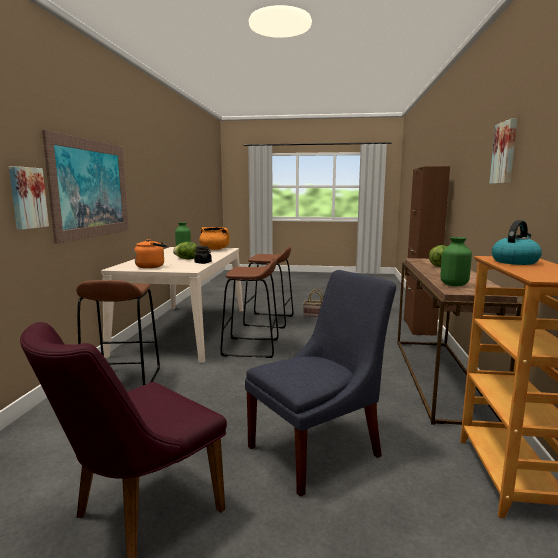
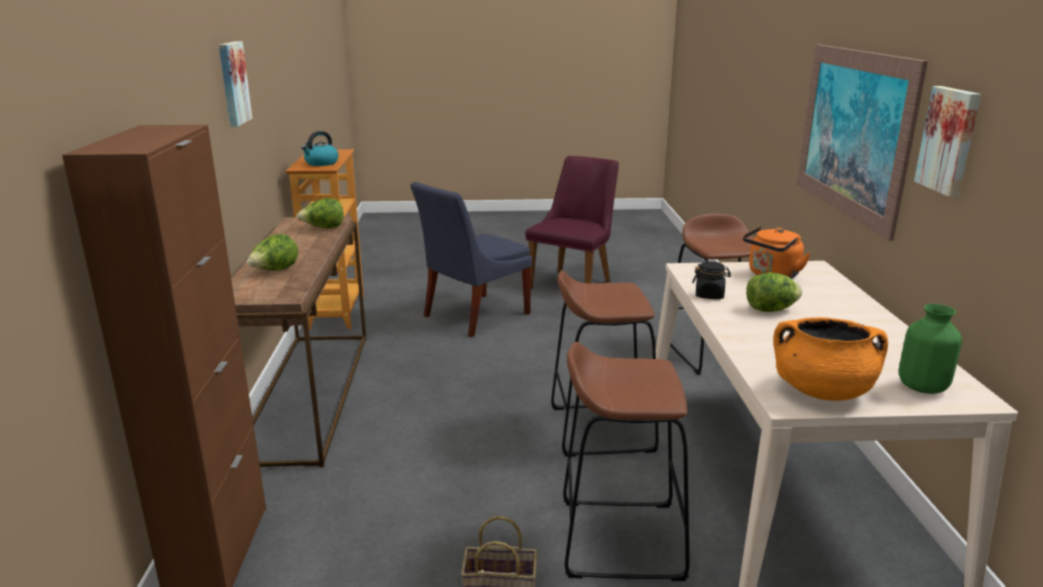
camera: 170 degrees right, 10 degrees up
picture [9,166,49,230] -> picture moved to [914,86,981,197]
green vase [440,237,472,286] -> lettuce [297,198,344,228]

